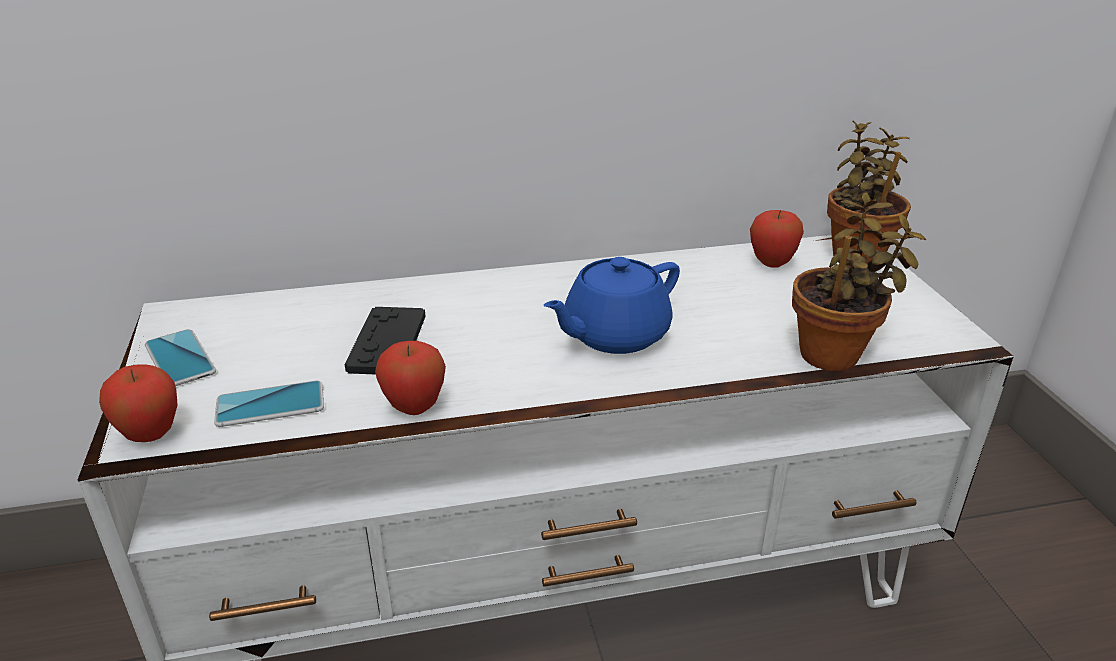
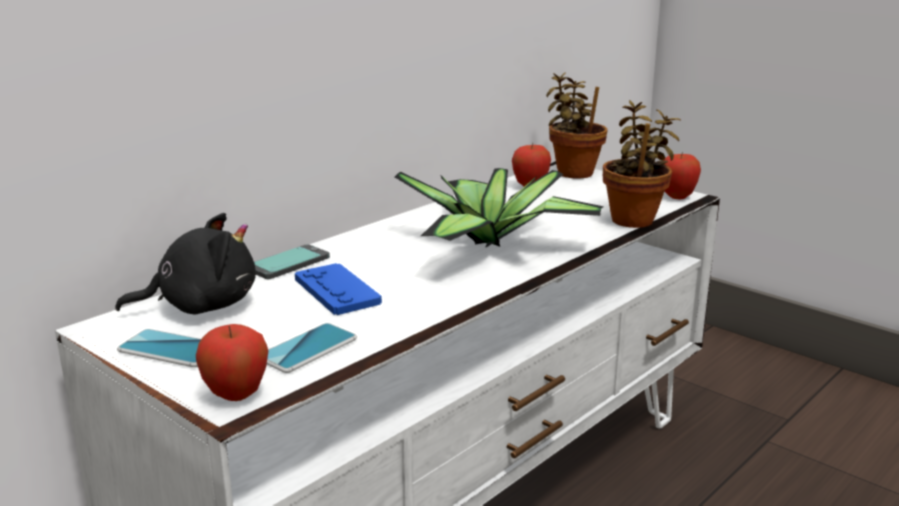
camera: 35 degrees left, 10 degrees down
black game controller [345,307,426,374] -> blue game controller [295,263,382,315]
apple [375,341,446,415] -> apple moved to [662,152,701,199]
blue teapot [544,257,680,354] -> potted plant [395,168,604,248]
none -> black plush toy [115,213,256,315]
none -> phone [254,244,330,279]

